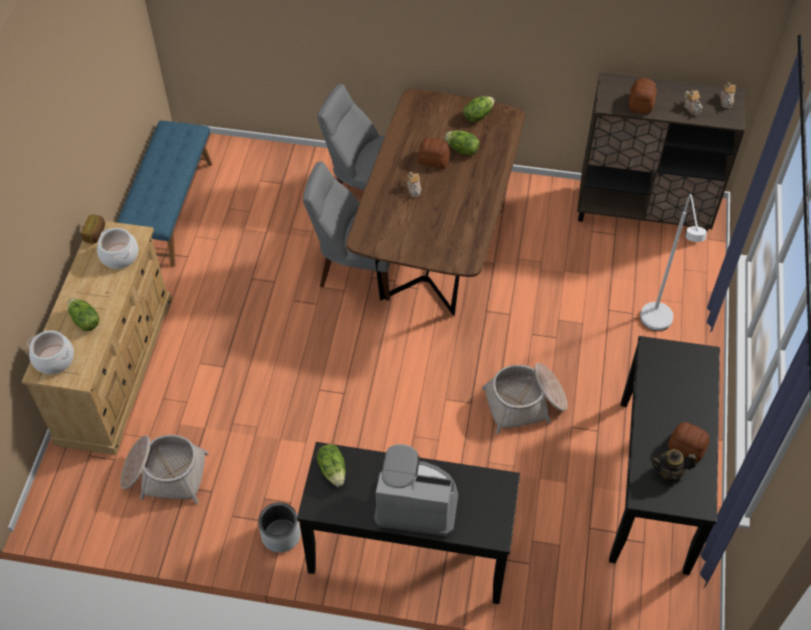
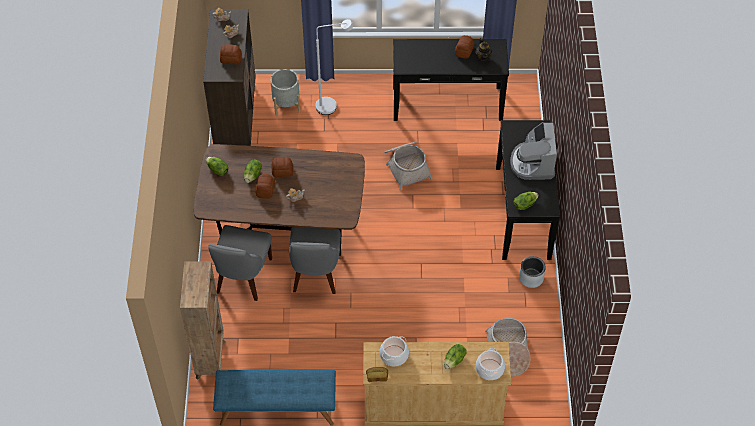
camera: 100 degrees left, 0 degrees up
none -> brown bookcase [180,261,226,380]
none -> grey planter [270,69,300,115]
none -> bread [272,157,293,177]

